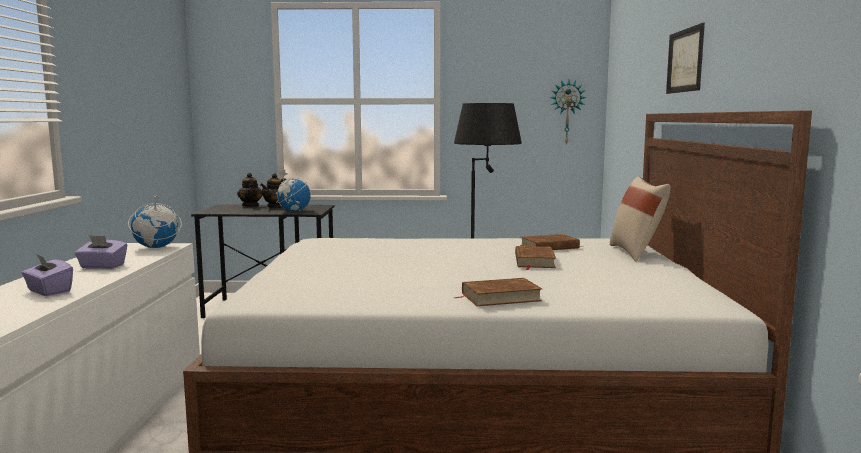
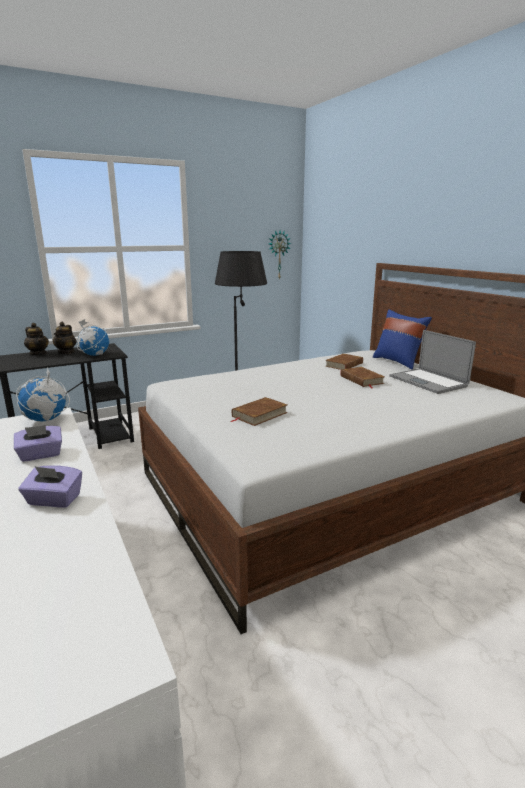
camera: 30 degrees left, 10 degrees up
brown book [454,278,542,306] -> brown book moved to [231,397,288,426]
beige pillow [610,176,671,262] -> blue pillow [373,309,432,370]
picture [666,23,705,94] -> none
none -> laptop [389,330,476,394]

